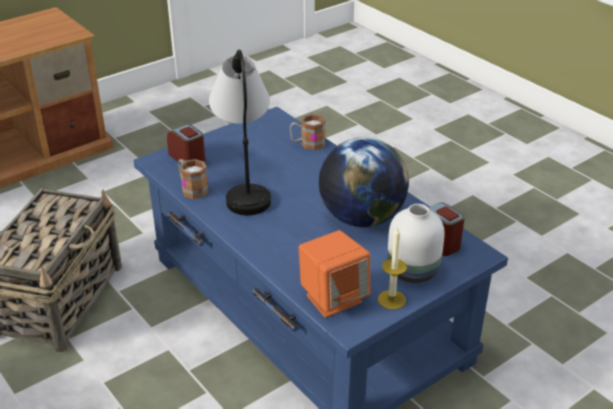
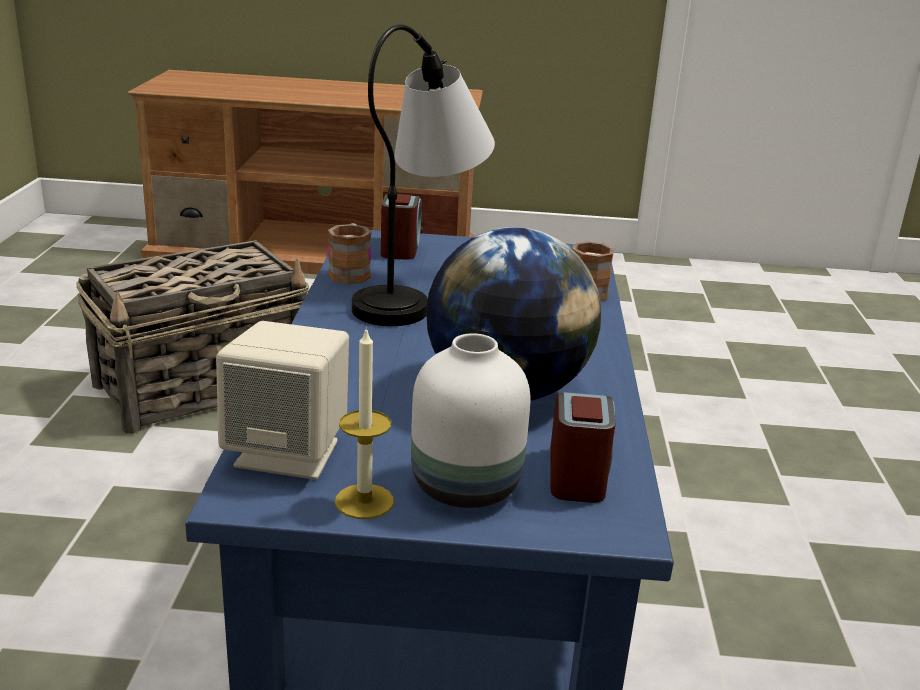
camera: 40 degrees right, 10 degrees down
orange speaker [299,230,370,318] -> beige speaker [216,321,349,480]

